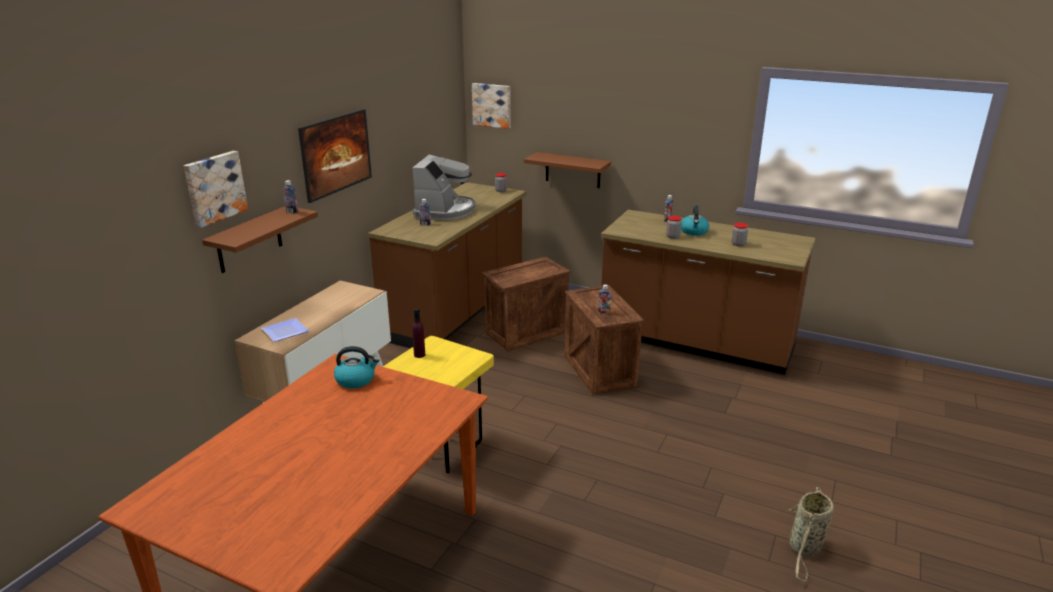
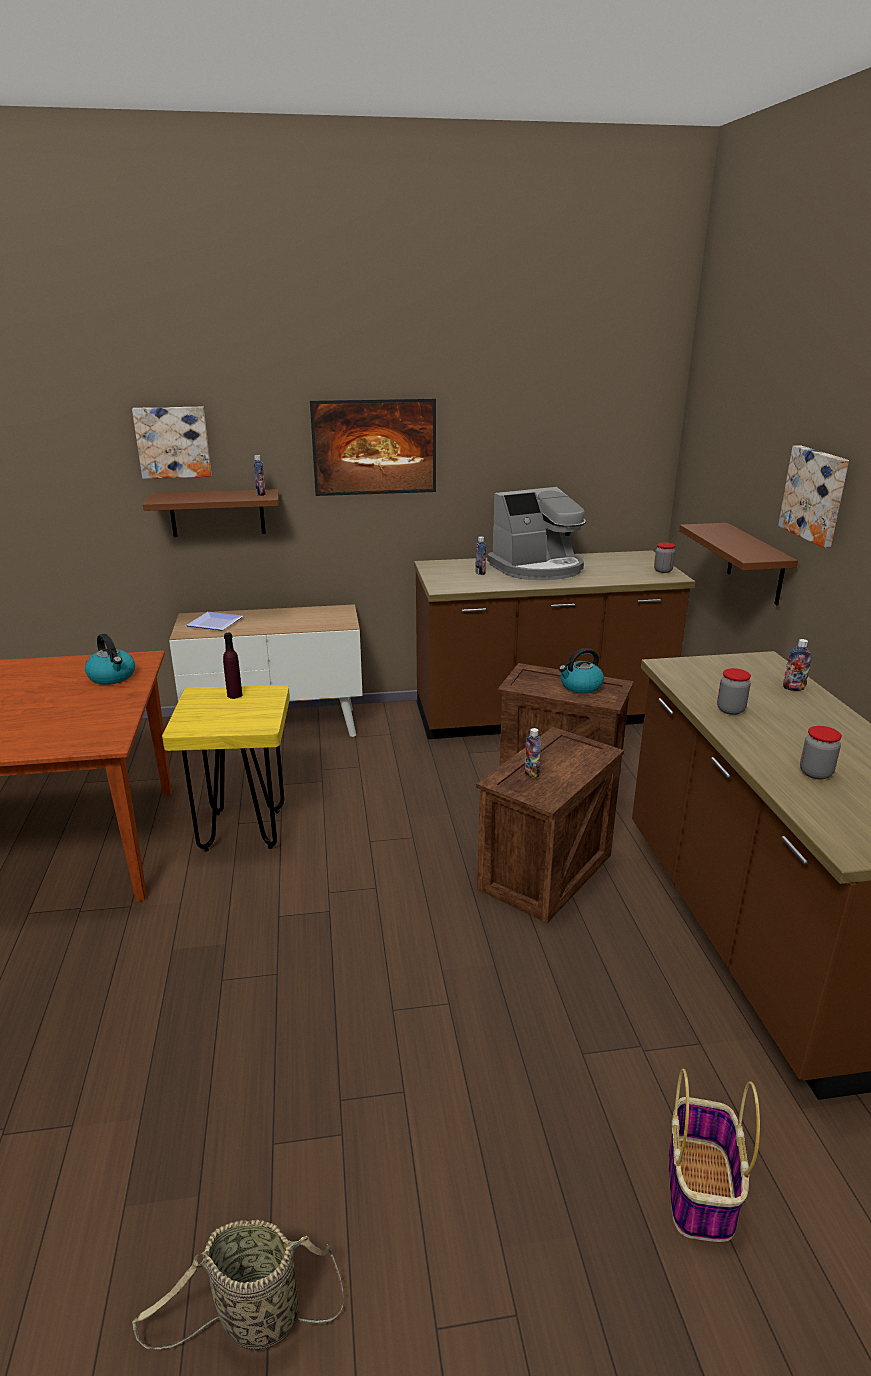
camera: 55 degrees right, 0 degrees up
picture [472,83,511,129] -> picture moved to [778,445,849,547]
kettle [681,205,709,236] -> kettle moved to [559,648,604,694]
none -> basket [669,1068,760,1242]

